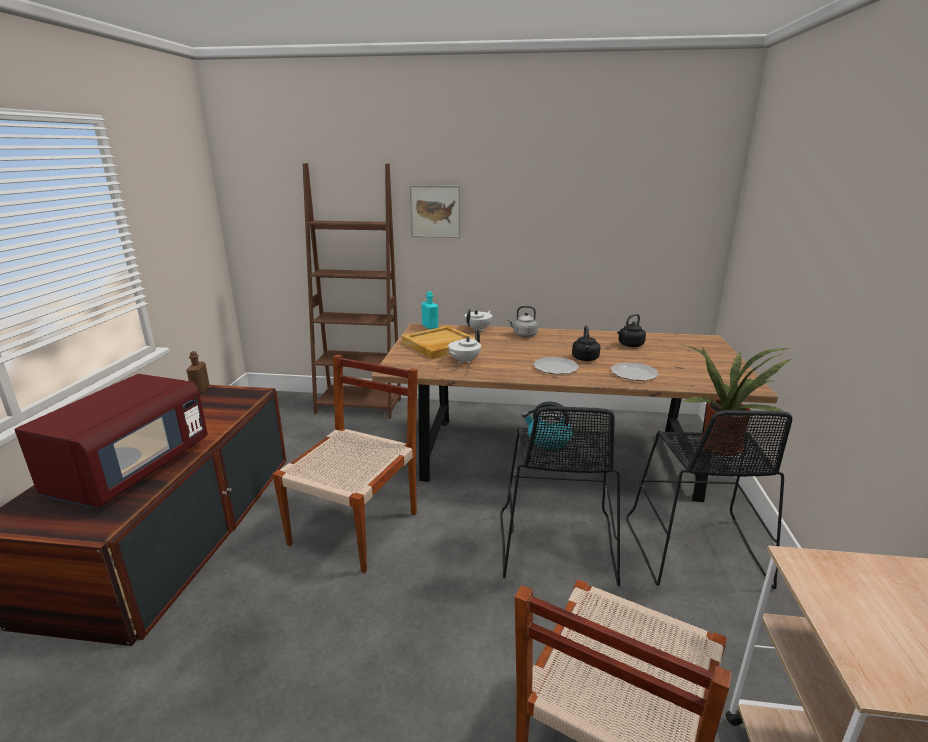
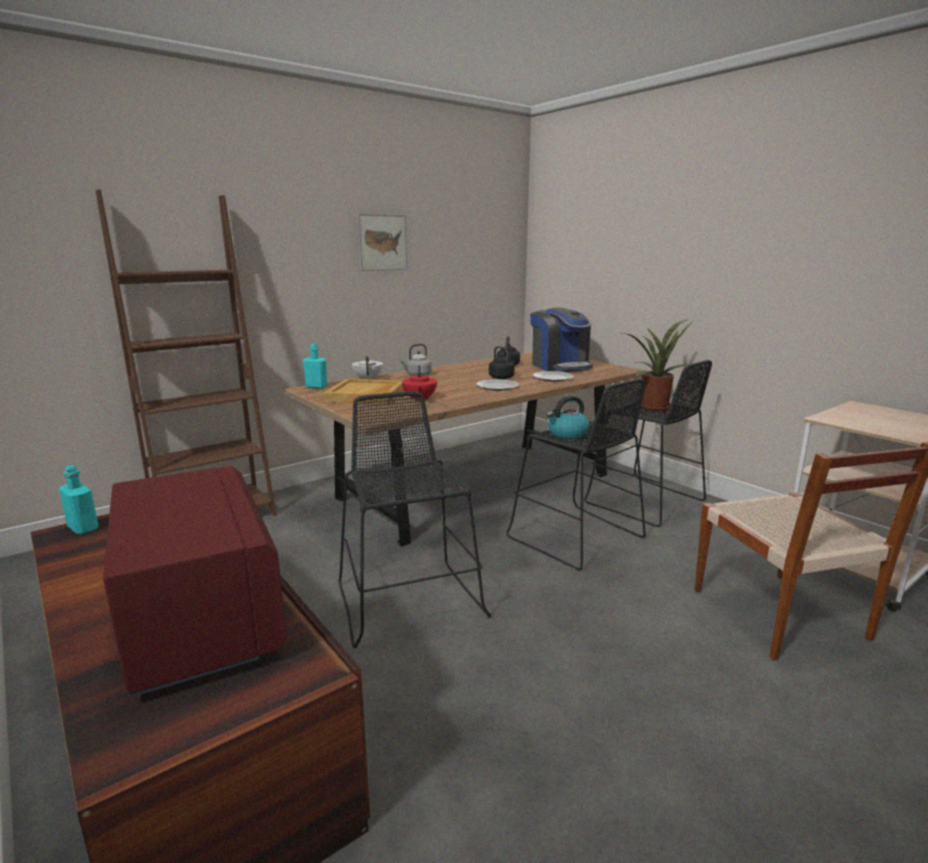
camera: 45 degrees left, 5 degrees down
brown bottle [186,351,210,394] -> turquoise bottle [59,465,99,535]
chair [273,355,418,573] -> black stool [339,391,491,648]
picture [410,185,461,238] -> picture moved to [357,213,407,271]
white teapot [448,330,481,364] -> red teapot [402,365,437,400]
none -> coffee machine [530,307,593,372]

